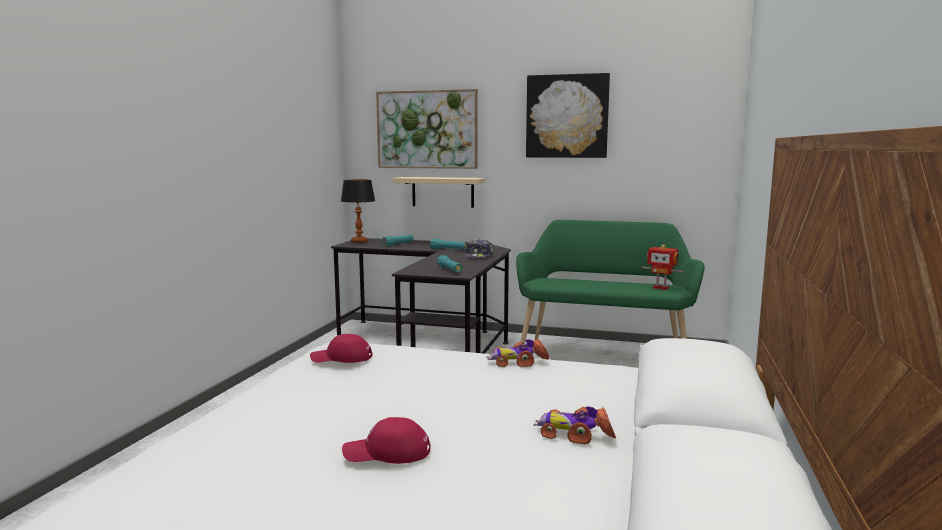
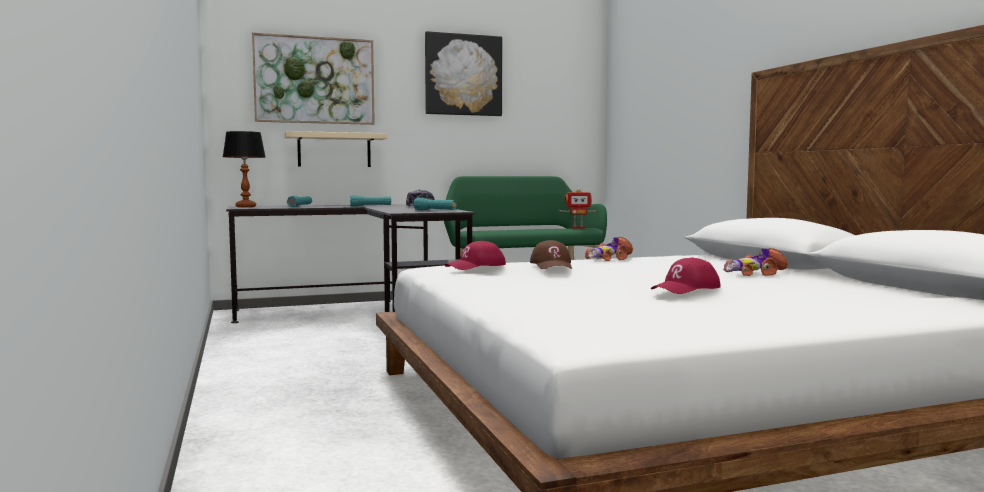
camera: 35 degrees left, 5 degrees down
none -> brown cap [530,240,572,269]

